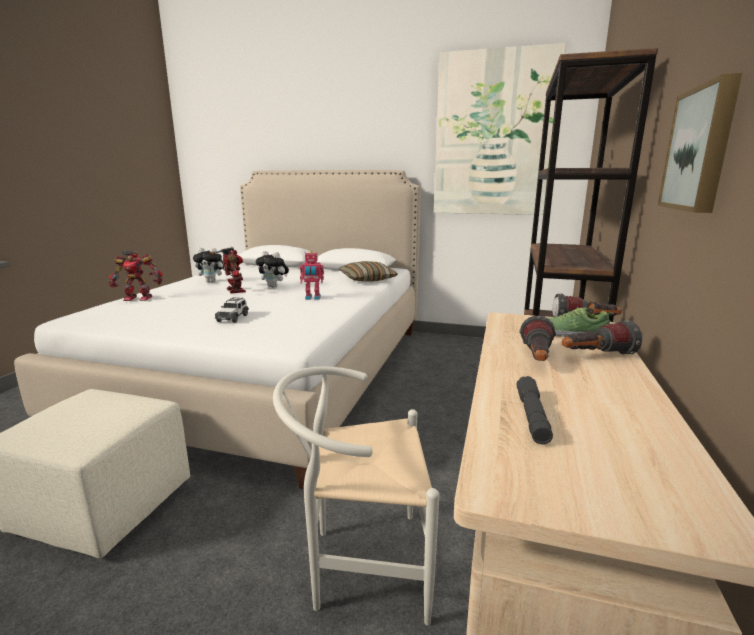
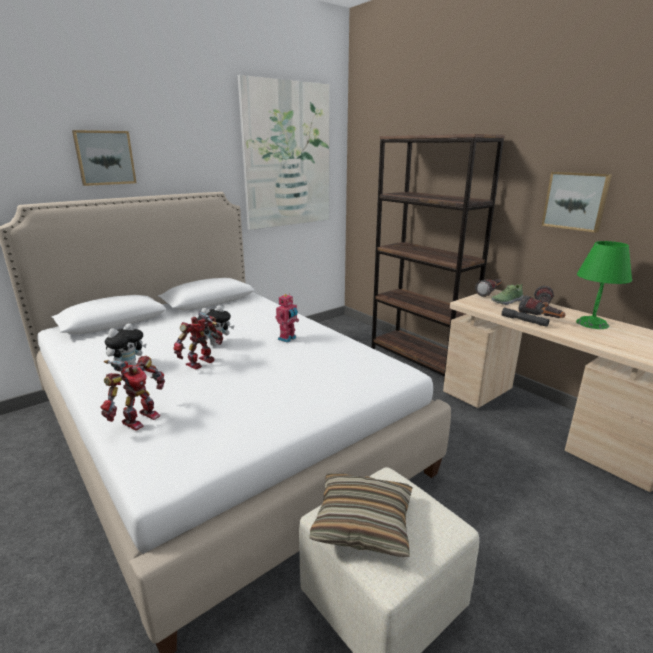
camera: 55 degrees left, 5 degrees up
toy robot [209,247,246,293] -> toy robot turned 60 degrees counterclockwise [173,311,223,369]
toy car [215,297,249,323] -> none
white chair [273,366,439,626] -> none
pillow [338,261,398,282] -> pillow moved to [309,473,413,557]
grey flashlight [516,376,553,444] -> grey flashlight moved to [501,307,549,327]
none -> picture [72,130,137,186]
none -> green table lamp [576,241,632,329]

